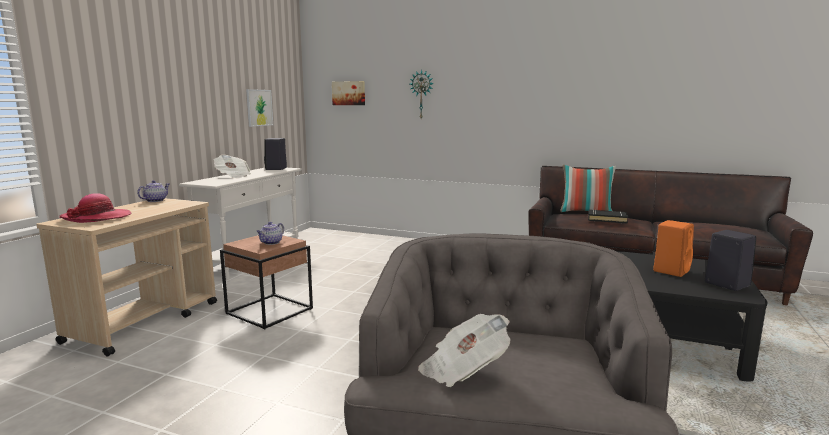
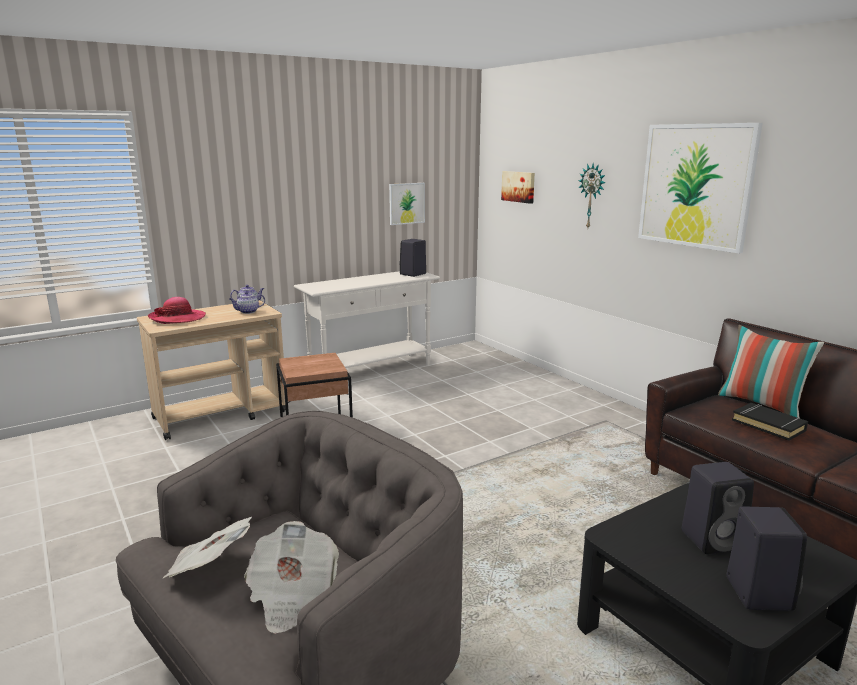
camera: 35 degrees right, 5 degrees up
newspaper [214,155,251,179] -> newspaper moved to [244,521,339,634]
teapot [256,222,284,245] -> teapot moved to [229,291,265,314]
orange speaker [653,220,694,277] -> black speaker [682,462,754,554]
none -> picture [638,123,763,254]

